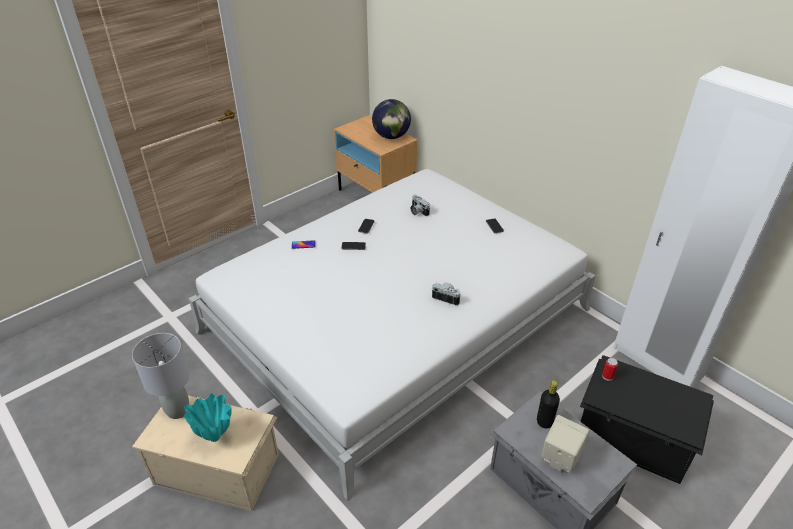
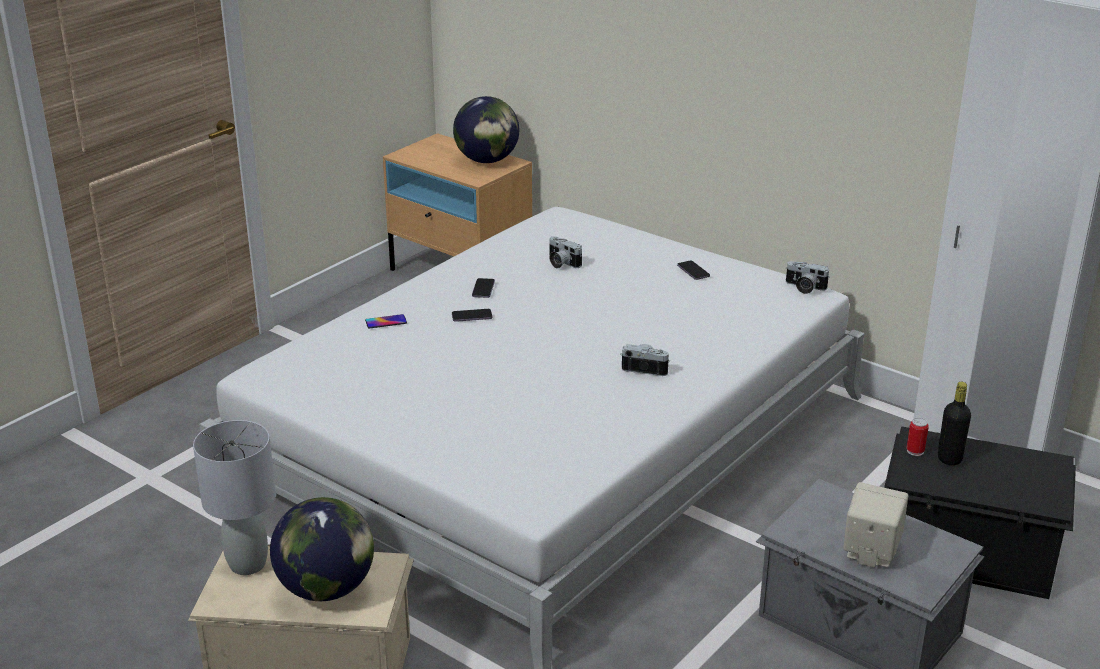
camera: 10 degrees left, 10 degrees down
turquoise vase [184,393,232,442] -> globe [270,497,374,601]
black bottle [537,380,560,428] -> black bottle moved to [938,382,971,466]
none -> camera [786,261,830,294]

